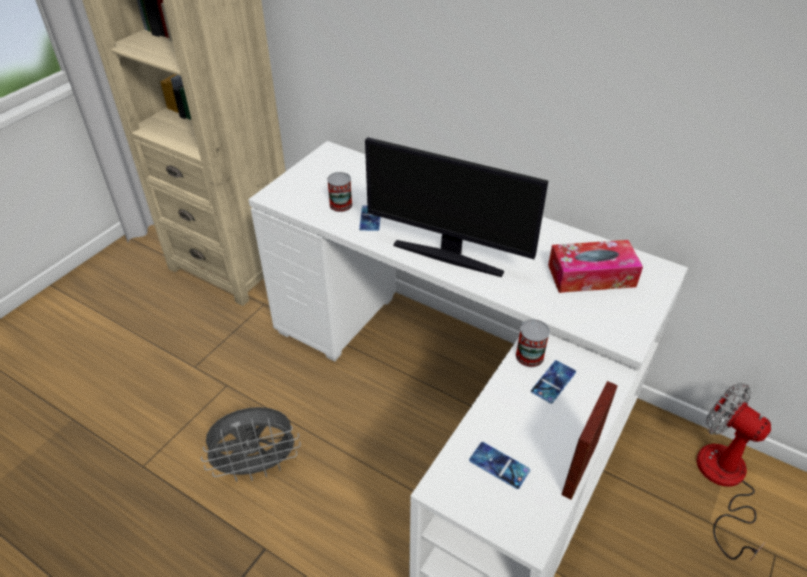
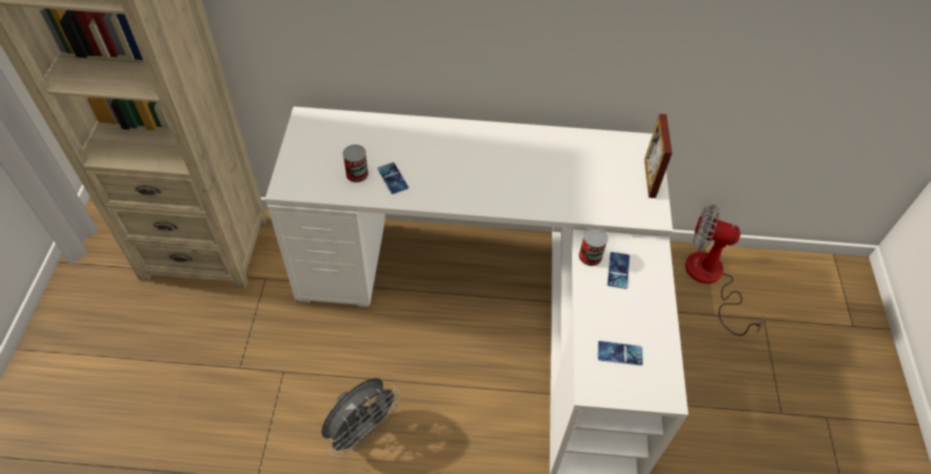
camera: 30 degrees left, 10 degrees up
monitor [365,137,548,277] -> none
tissue box [548,240,643,293] -> none
picture frame [561,381,618,500] -> picture frame moved to [644,114,672,198]

